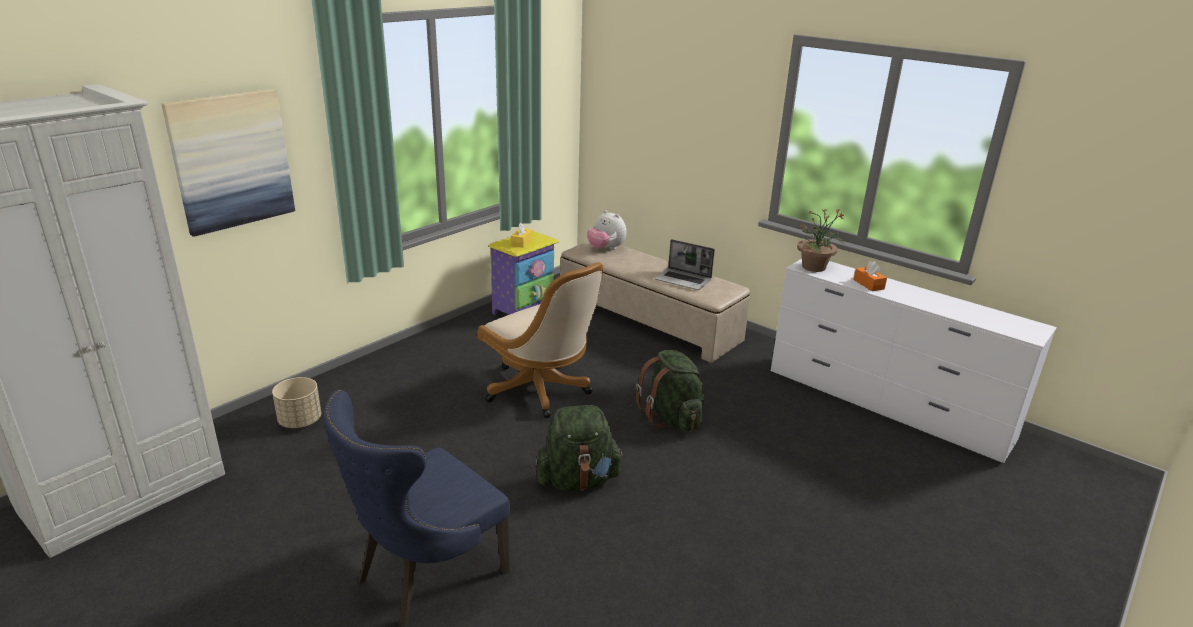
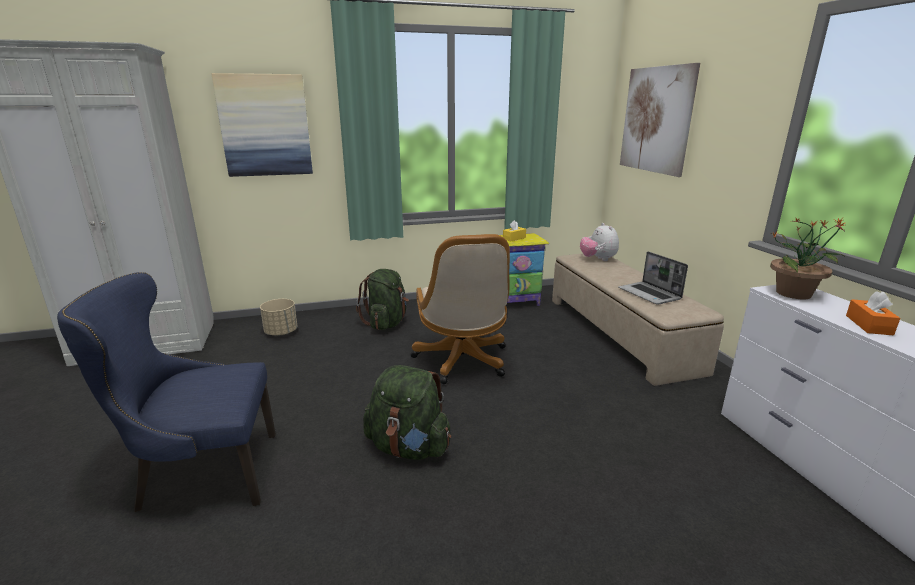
camera: 35 degrees right, 5 degrees down
green backpack [636,350,704,431] -> green backpack moved to [356,269,409,330]
none -> picture [620,63,700,177]

